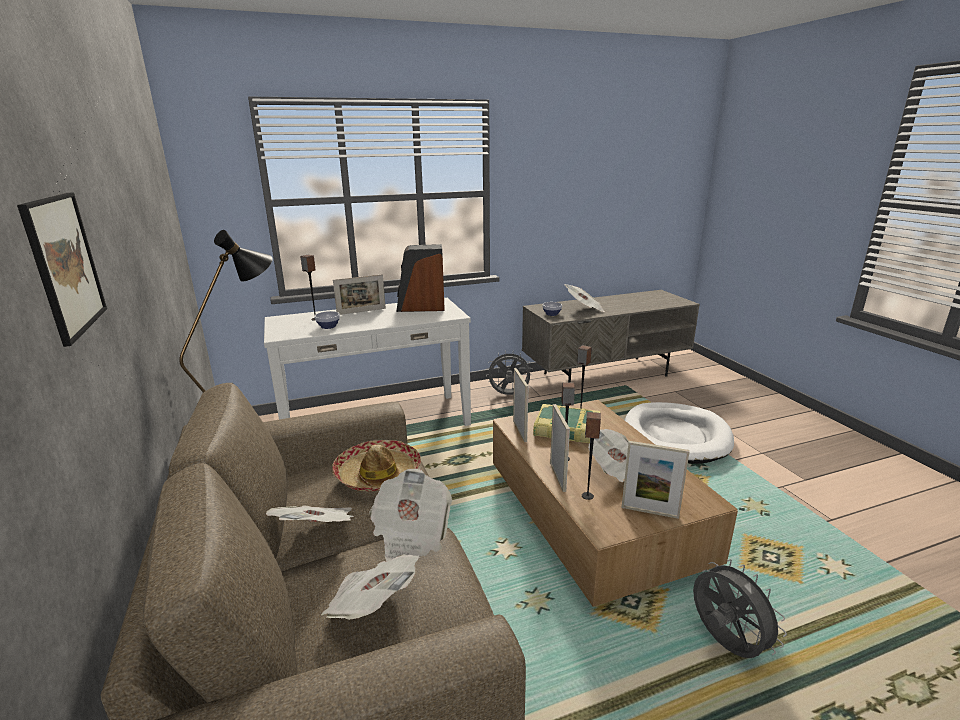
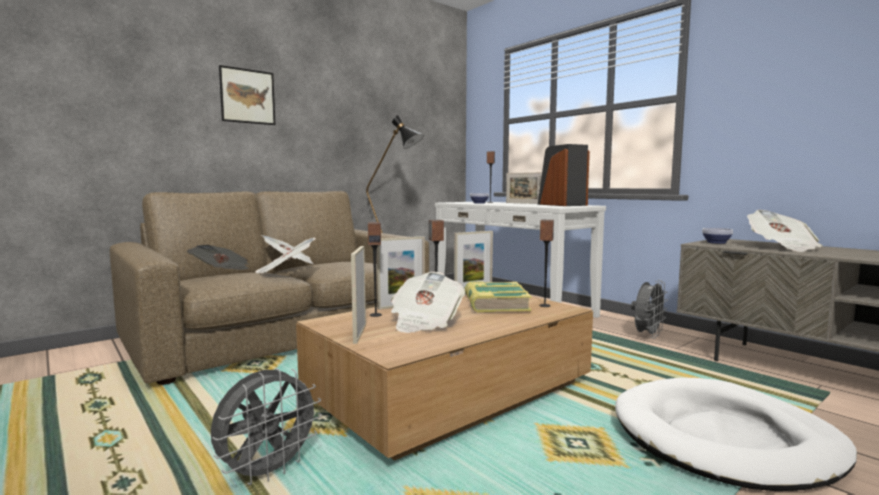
camera: 70 degrees right, 15 degrees down
hat [332,440,421,492] -> none
grey fan [486,351,532,395] -> grey fan turned 60 degrees clockwise [631,280,668,338]

